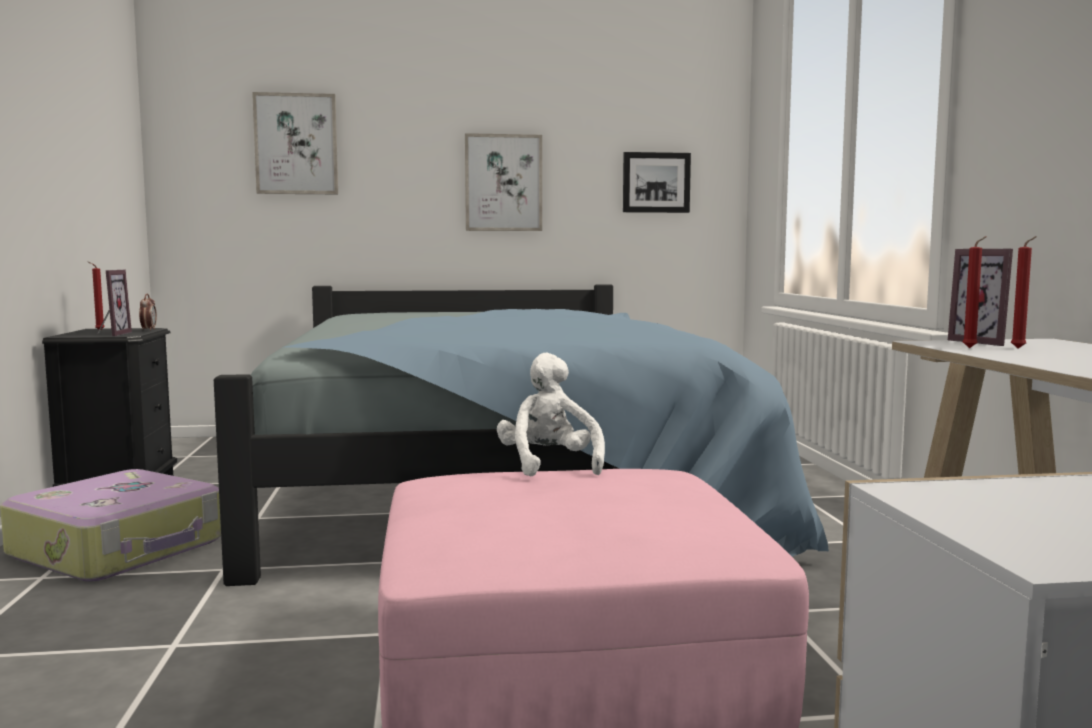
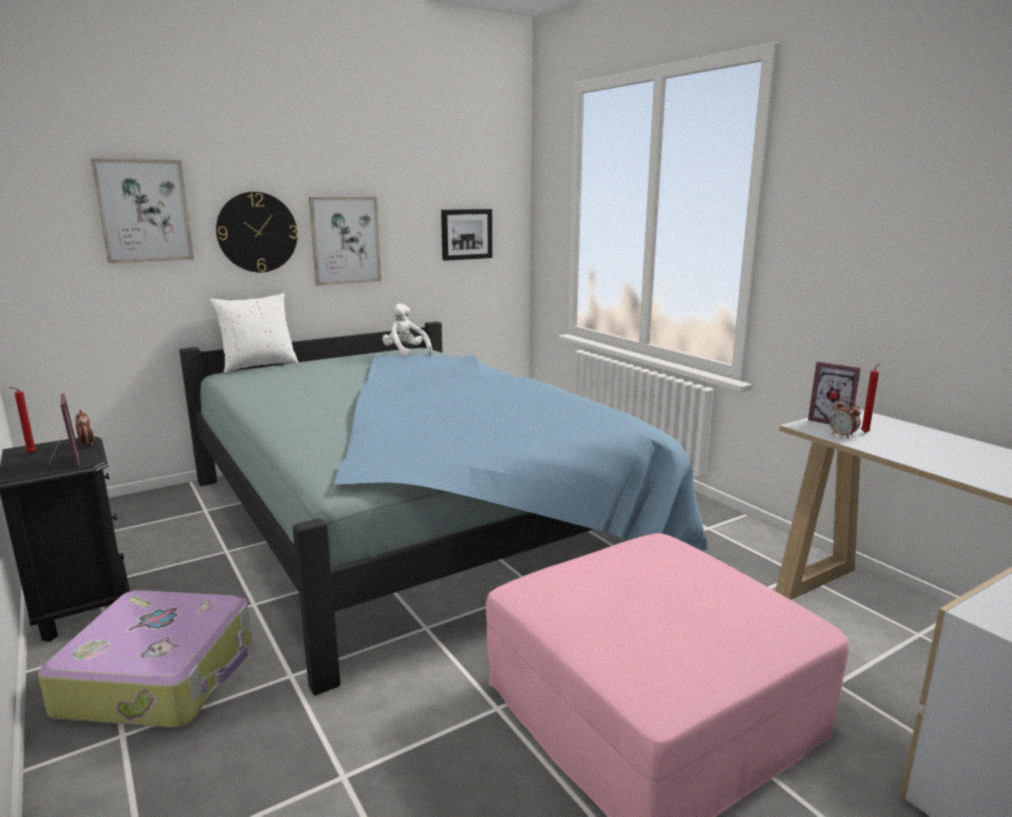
camera: 25 degrees left, 10 degrees up
white plush toy [497,353,605,477] -> white plush toy moved to [382,303,432,357]
red candle [963,236,987,348] -> alarm clock [829,399,861,439]
none -> white pillow [209,293,298,373]
none -> wall clock [216,192,298,272]

